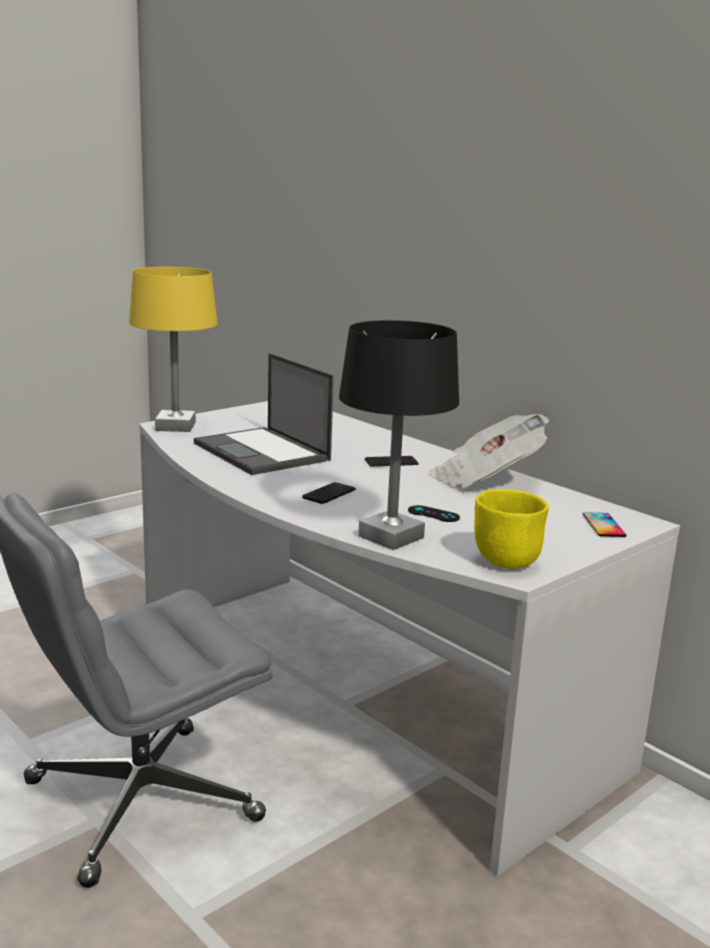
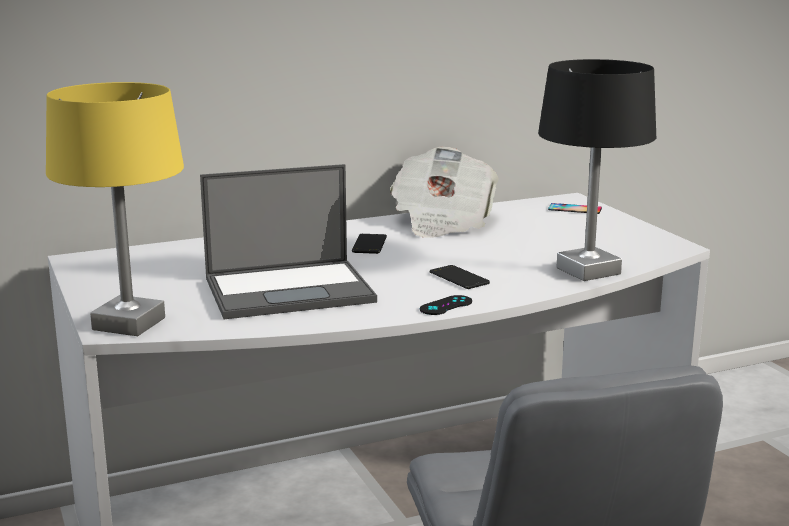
camera: 70 degrees left, 0 degrees up
black game controller [408,505,460,522] -> black game controller moved to [420,295,472,315]
yellow bowl [474,489,549,569] -> none

